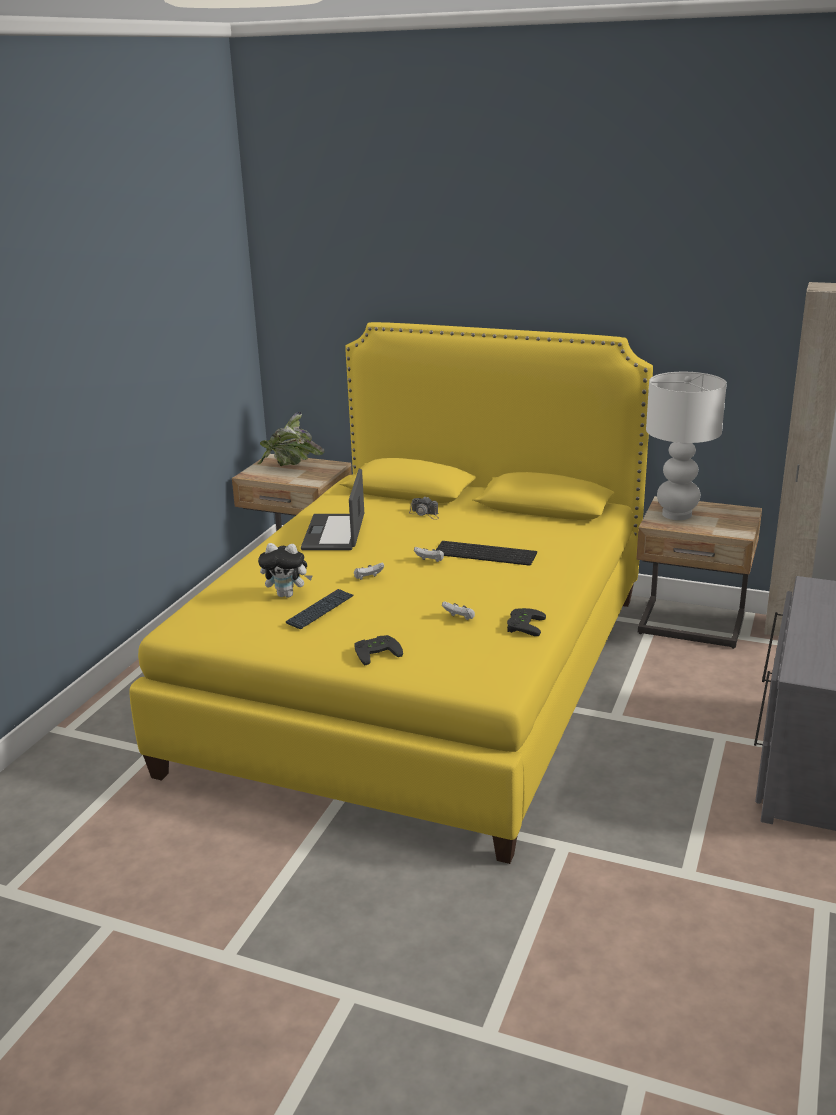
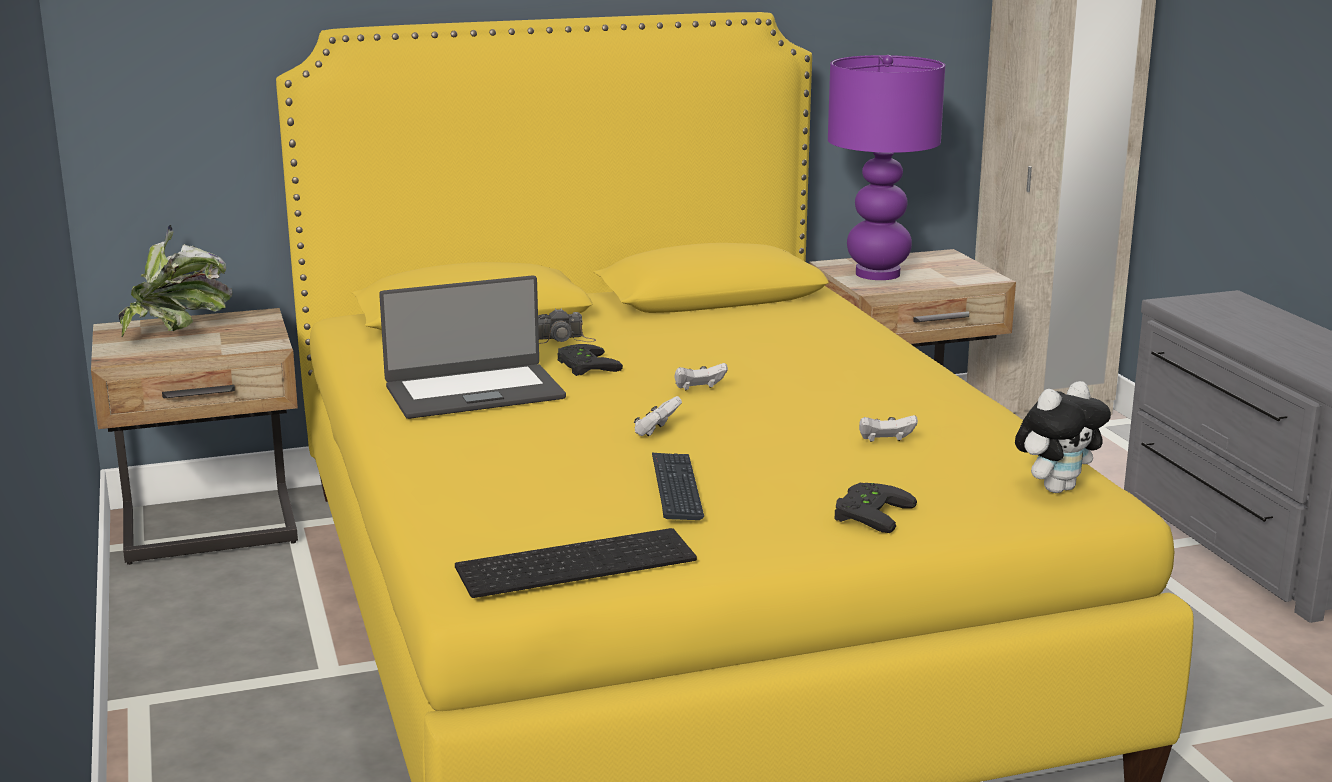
camera: 40 degrees left, 5 degrees down
plush toy [258,543,312,597] -> plush toy moved to [1015,381,1111,493]
laptop [301,469,364,550] -> laptop turned 75 degrees counterclockwise [379,275,566,419]
keyboard [436,541,537,566] -> keyboard moved to [455,528,697,598]
black game controller [507,608,546,636] -> black game controller moved to [558,344,623,376]
white table lamp [646,372,727,520] -> purple table lamp [828,55,945,280]

